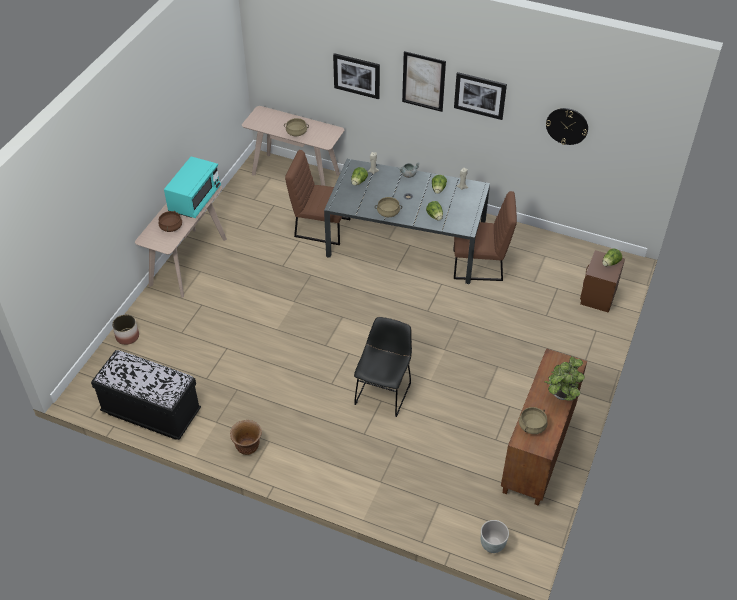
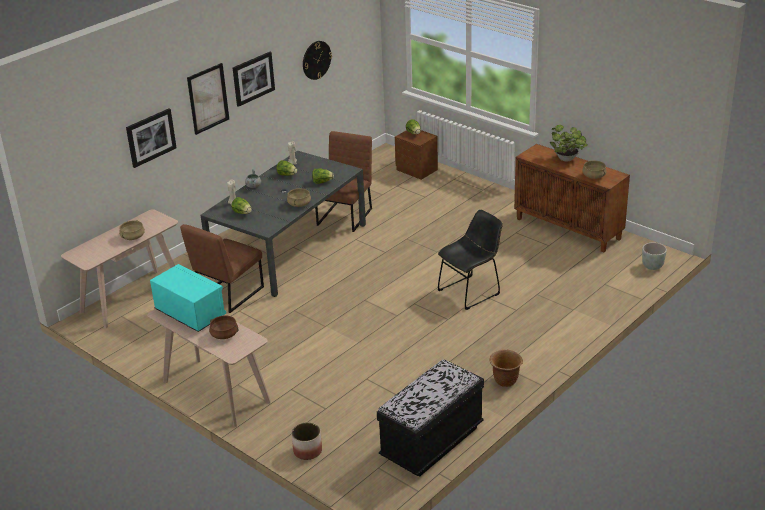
camera: 70 degrees left, 15 degrees down
black chair [354,317,412,417] -> black chair turned 105 degrees clockwise [438,210,503,310]

